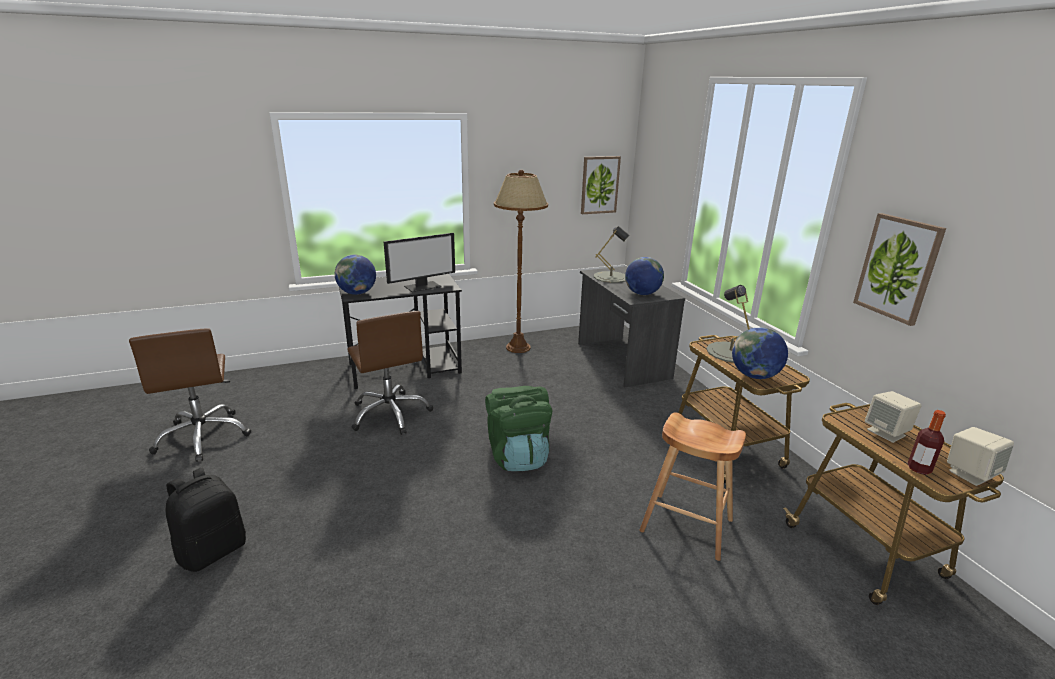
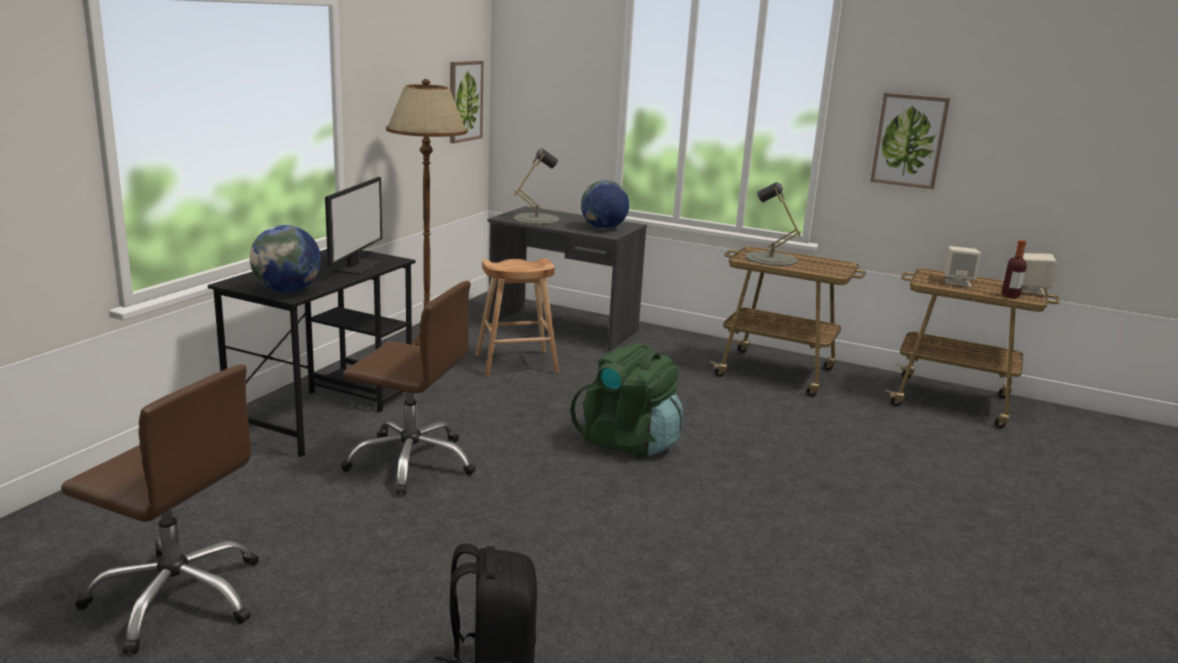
camera: 45 degrees left, 5 degrees down
brown stool [639,413,746,561] -> brown stool moved to [475,258,559,377]
globe [732,327,788,379] -> none

